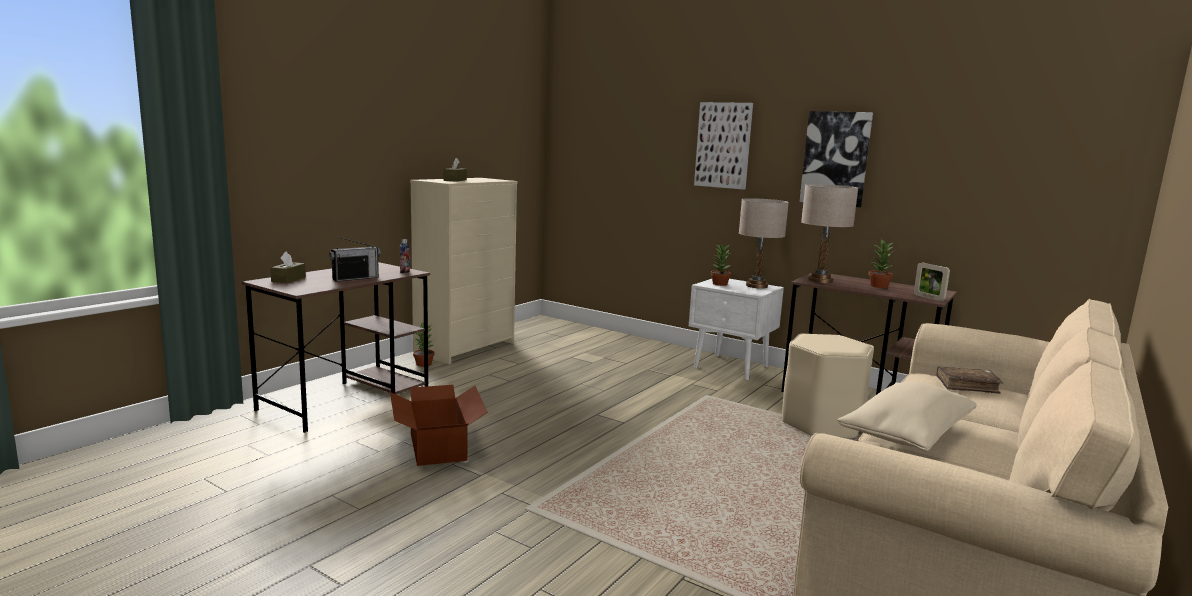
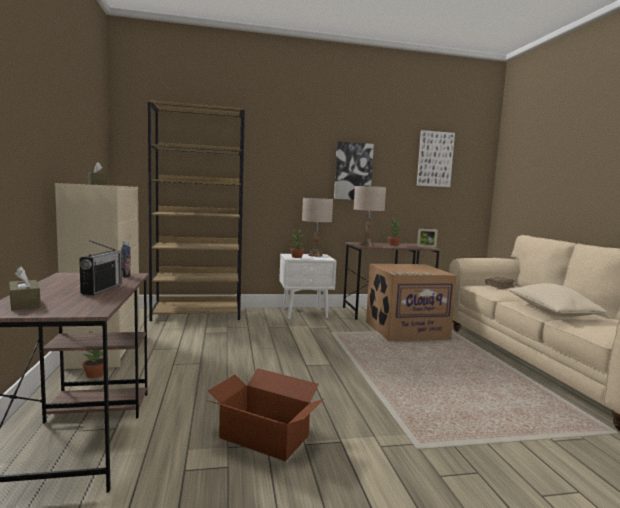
camera: 45 degrees left, 5 degrees down
picture [694,102,753,190] -> picture moved to [417,130,455,187]
beige stool [782,334,874,438] -> cardboard box [366,264,457,341]
none -> brown bookcase [148,101,245,321]

